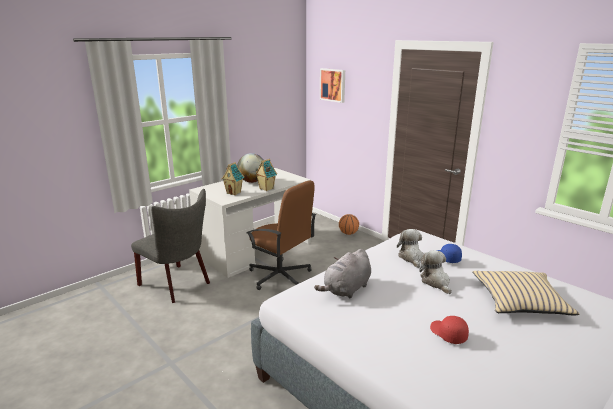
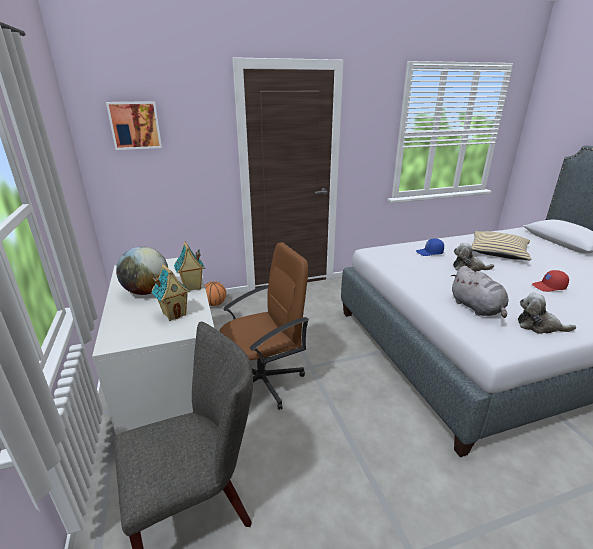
camera: 65 degrees left, 5 degrees up
plush toy [397,229,424,268] -> plush toy moved to [518,293,576,334]

